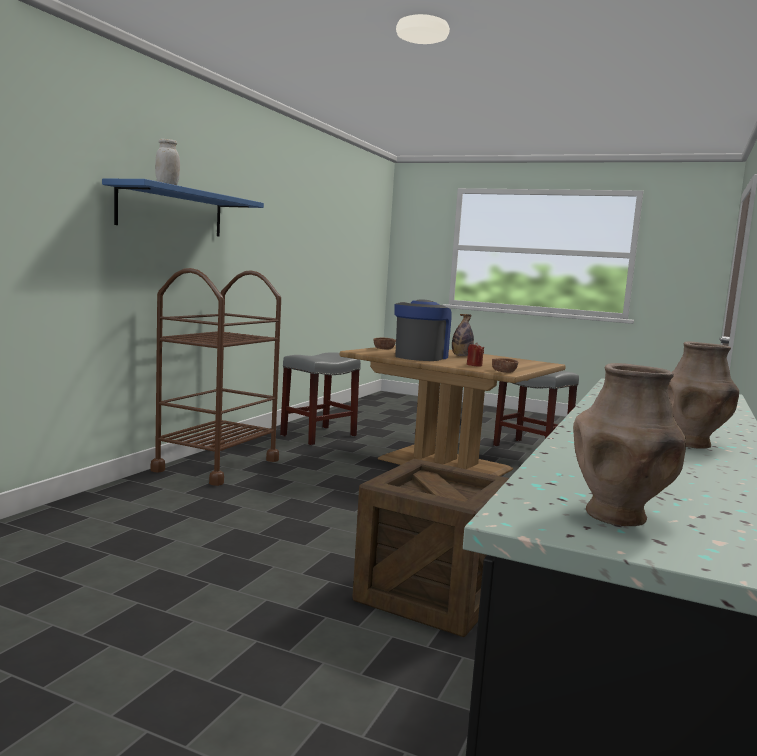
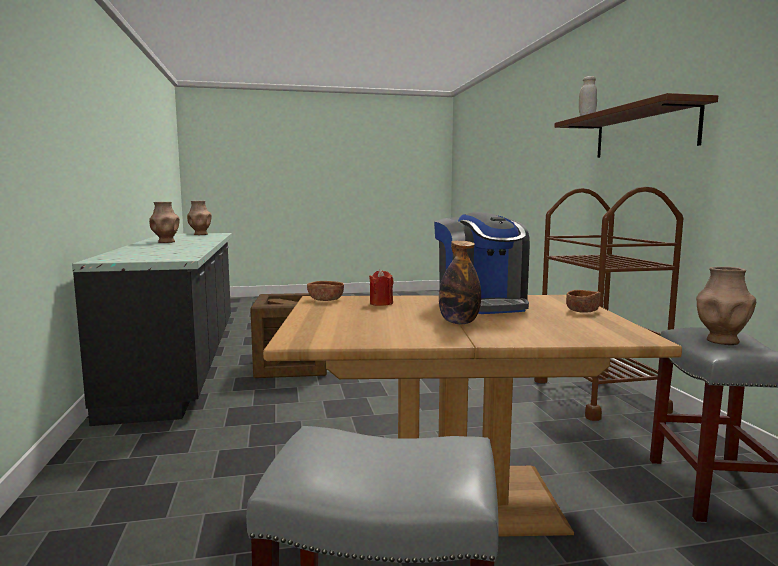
camera: 145 degrees right, 0 degrees up
blue shelf [102,179,264,237] -> brown shelf [554,93,718,158]
none -> brown vase [696,266,756,345]

